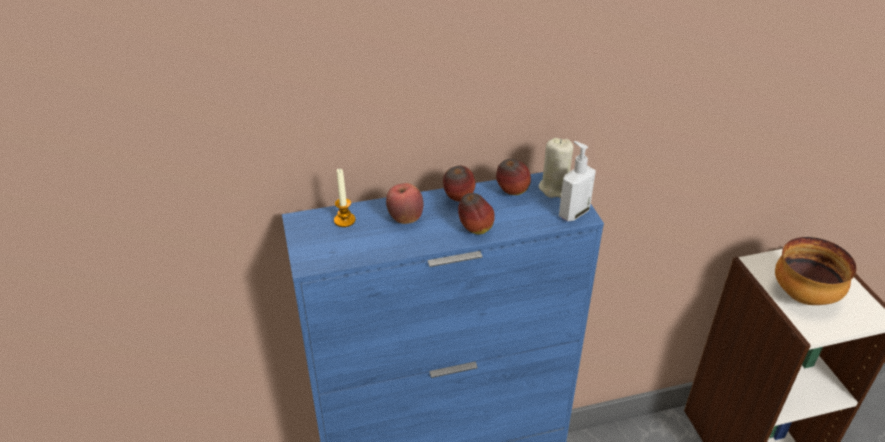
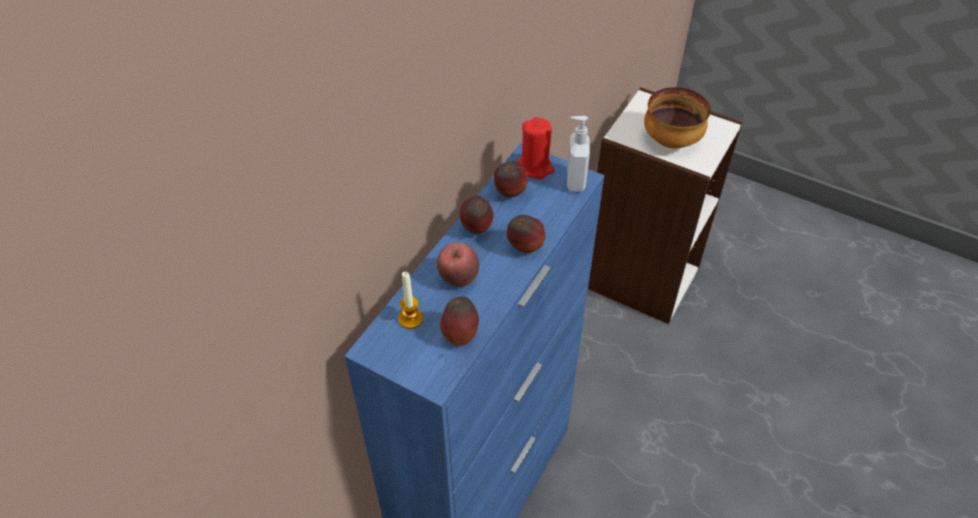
camera: 45 degrees left, 10 degrees up
beige candle [539,138,574,198] -> red candle [517,117,555,180]
none -> apple [440,297,479,346]

